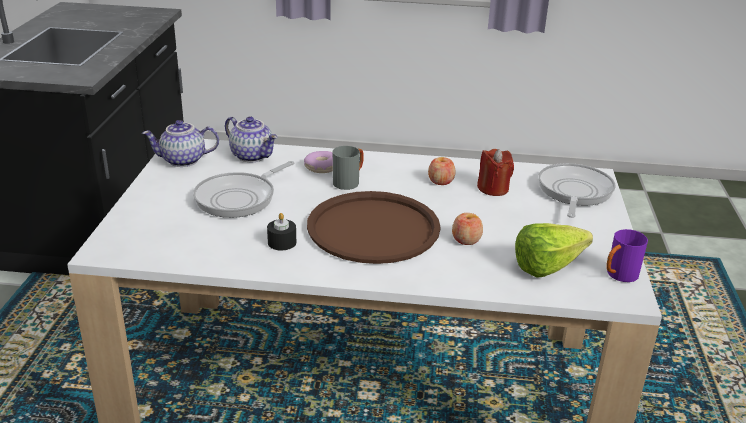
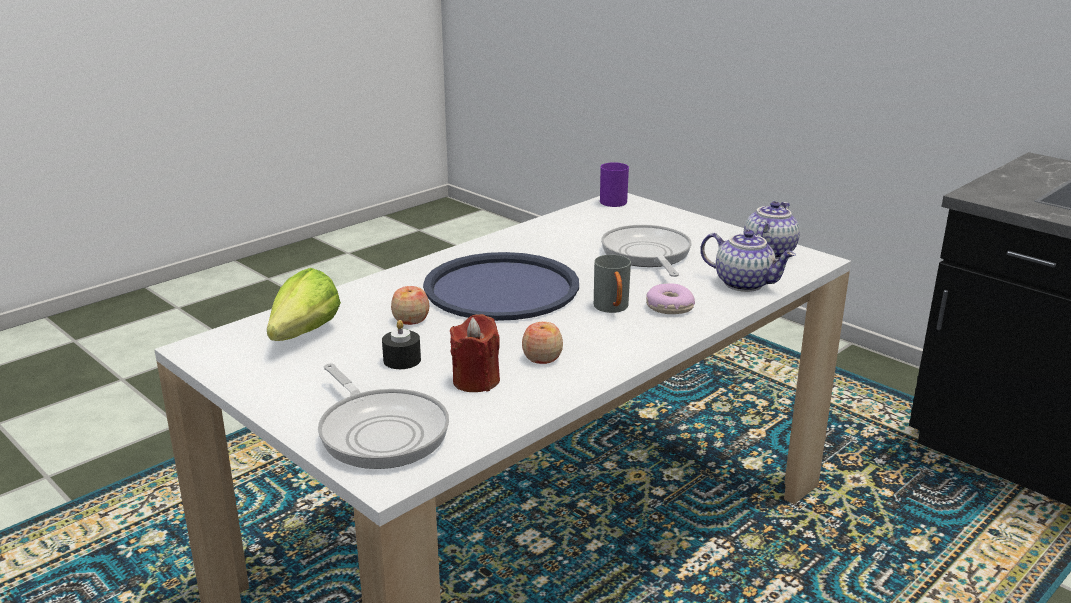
camera: 130 degrees right, 5 degrees down
teapot [225,116,277,162] -> teapot turned 135 degrees counterclockwise [700,230,796,292]
black candle [267,213,296,250] -> black candle moved to [382,320,421,369]
brown tray [307,191,441,264] -> blue tray [423,252,579,321]
purple mug [606,229,648,282] -> purple mug moved to [600,162,629,207]

